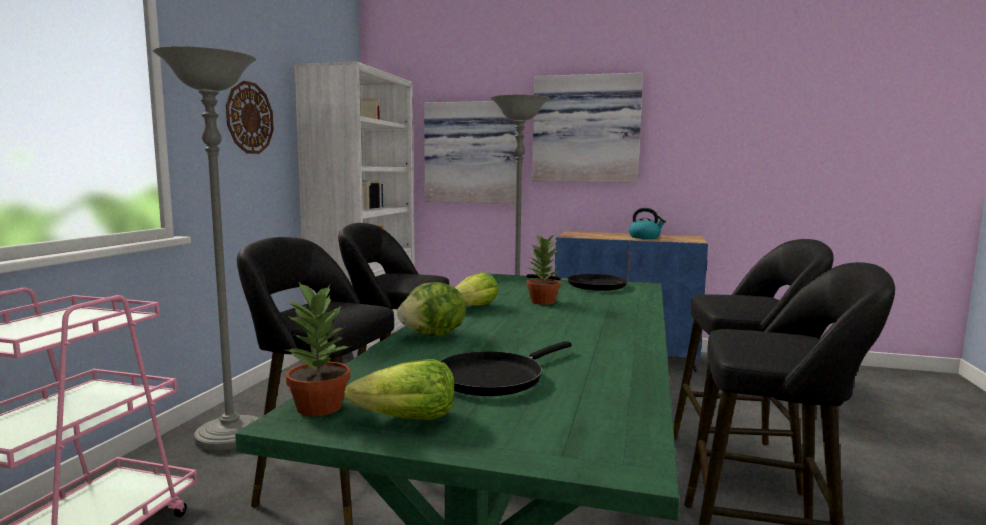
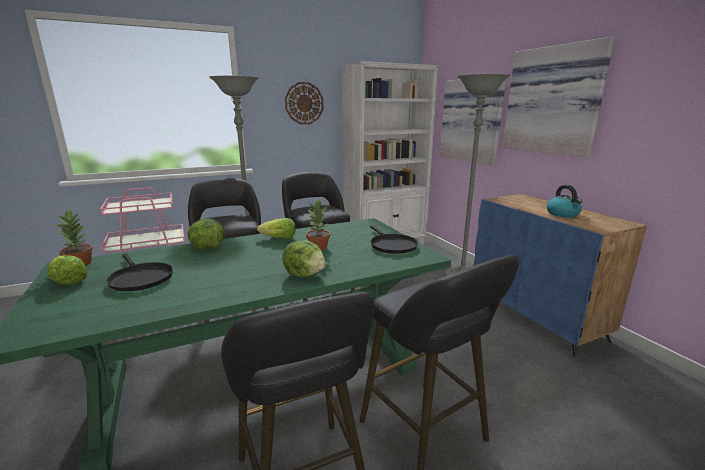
camera: 50 degrees right, 10 degrees up
black frying pan [440,341,572,396] -> black frying pan turned 135 degrees counterclockwise [106,253,173,291]
none -> lettuce [282,240,326,278]

